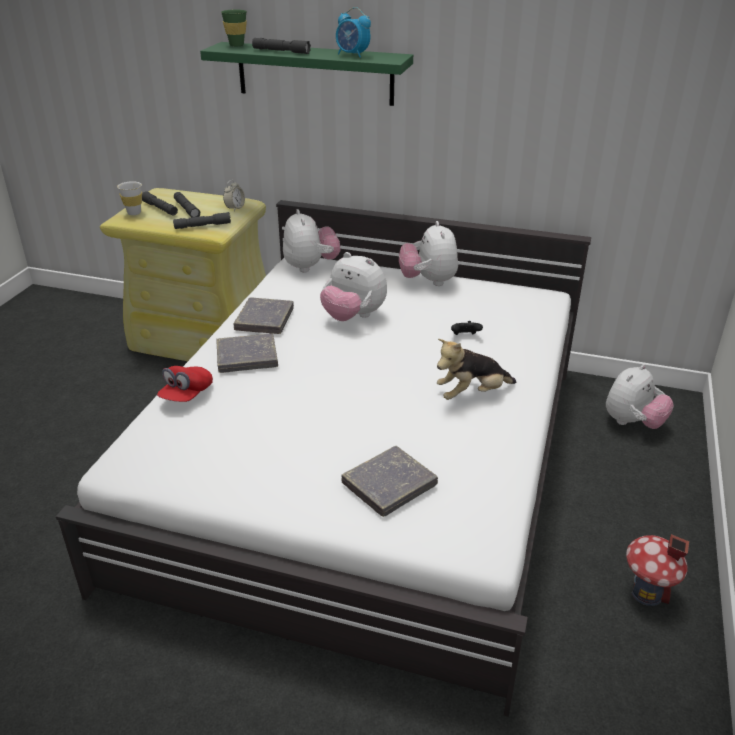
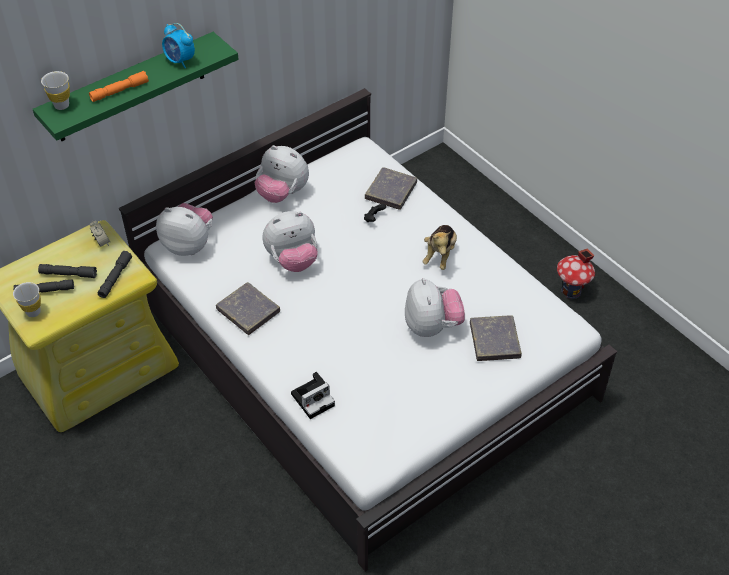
camera: 55 degrees left, 15 degrees up
red cap [157,366,213,402] -> camera [291,372,335,419]
grey book [216,333,278,373] -> grey book moved to [365,167,417,210]
green cup [221,10,247,46] -> white cup [41,71,70,110]
grey flashlight [252,38,311,54] -> orange flashlight [89,71,149,102]
alarm clock [336,7,371,58] -> alarm clock turned 60 degrees clockwise [162,23,195,68]
plush toy [606,364,674,429] -> plush toy moved to [405,278,465,337]

